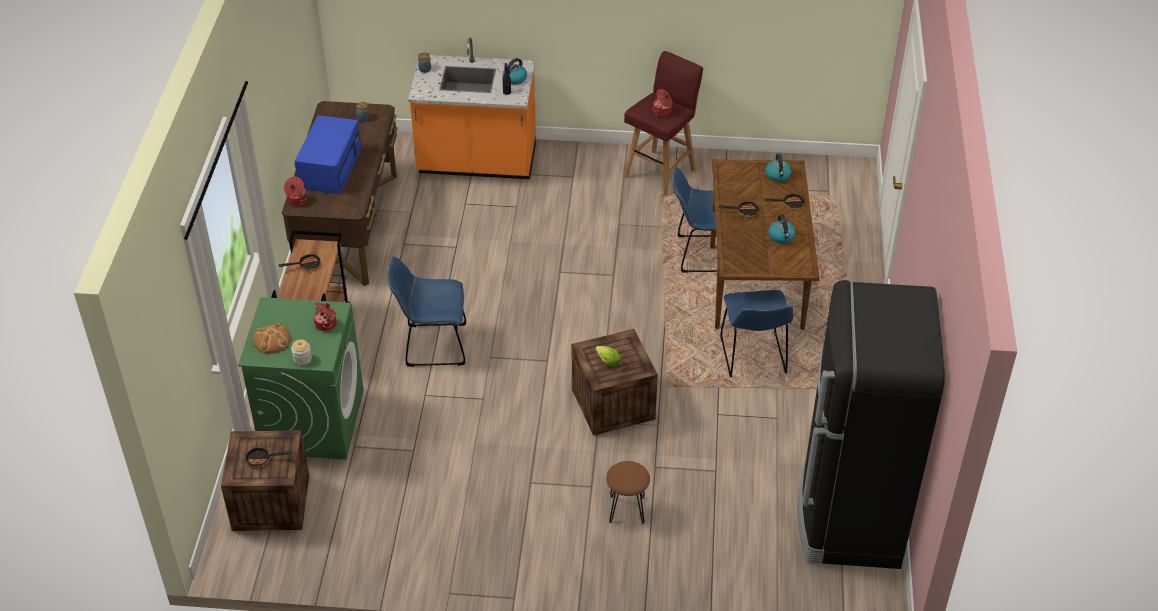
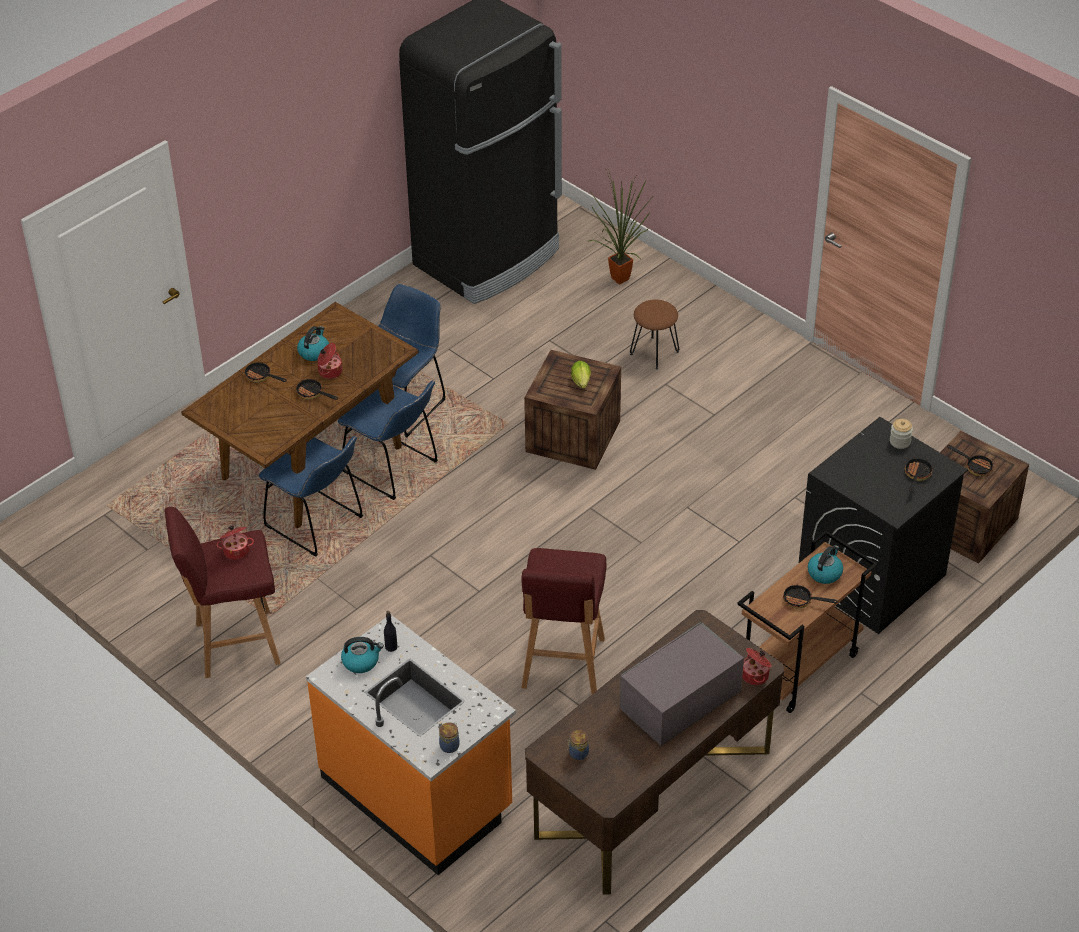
camera: 140 degrees left, 0 degrees up
green washing machine [238,297,364,459] -> black washing machine [798,417,968,634]
bread [253,323,291,354] -> frying pan [905,456,933,492]
blue microwave [294,115,361,194] -> grey microwave [620,622,744,746]
cooking pot [313,303,337,331] -> cooking pot moved to [317,343,343,379]
blue chair [387,256,466,367] -> blue chair moved to [338,380,438,500]
kettle [765,154,791,182] -> kettle moved to [808,545,843,584]
none -> red stool [521,548,606,694]
none -> potted plant [589,169,654,284]

